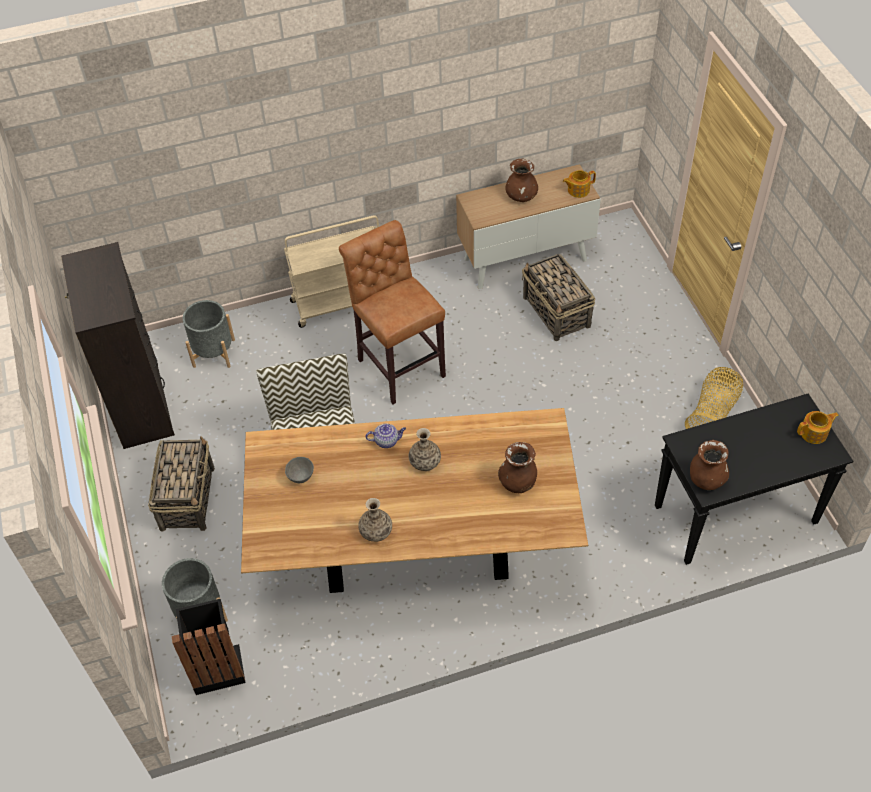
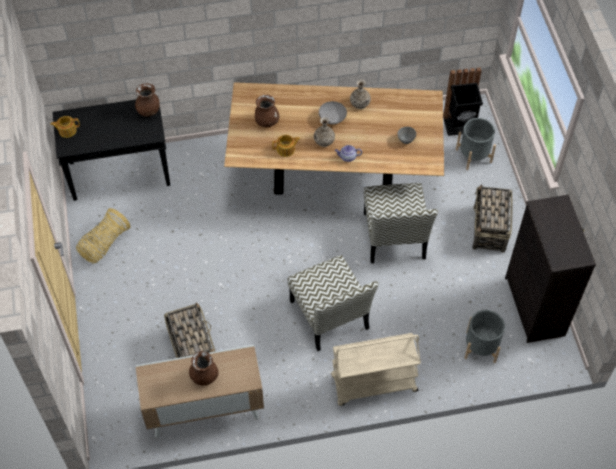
camera: 175 degrees left, 5 degrees up
brown stool [339,220,446,404] -> chair [288,255,379,351]
teapot [563,170,596,198] -> teapot moved to [272,135,300,157]
none -> grey bowl [319,101,347,124]

